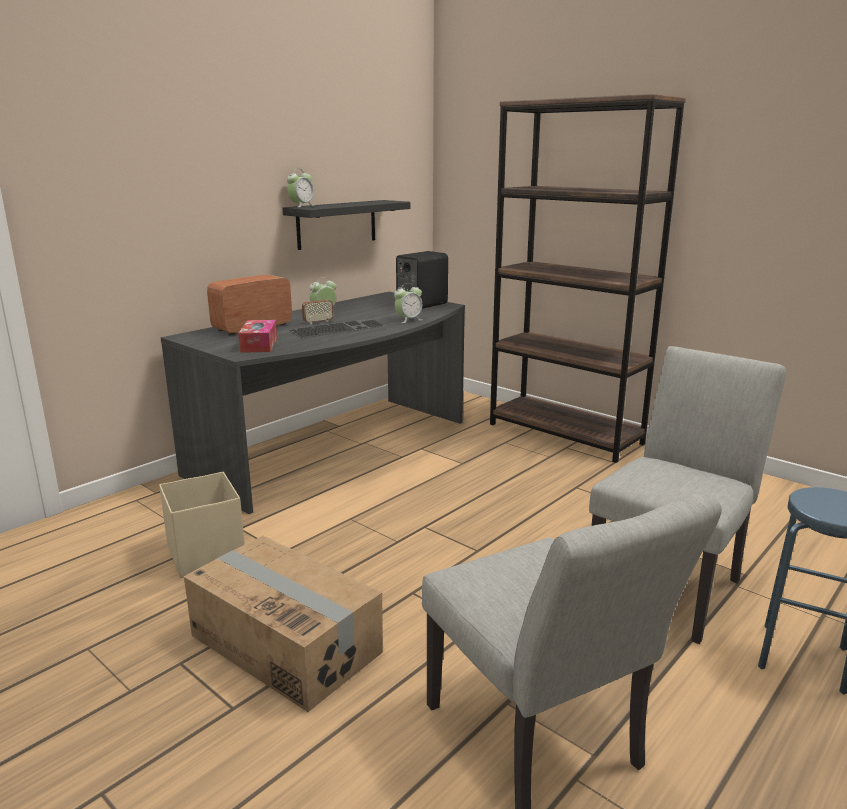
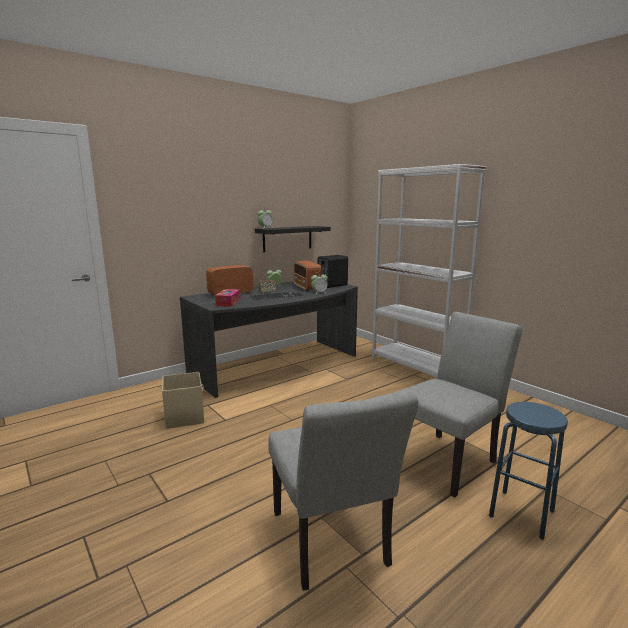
camera: 10 degrees right, 5 degrees down
cardboard box [184,536,383,712] -> none
brown bookcase [490,94,686,463] -> white bookcase [372,164,486,378]
none -> radio [293,261,321,291]

